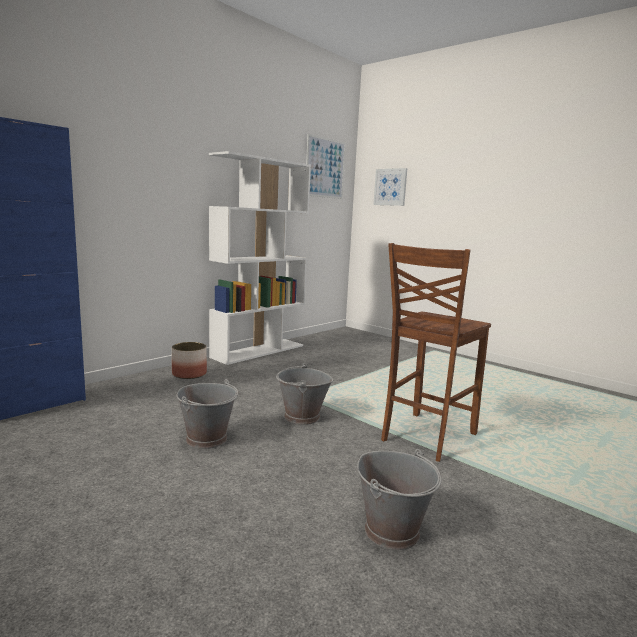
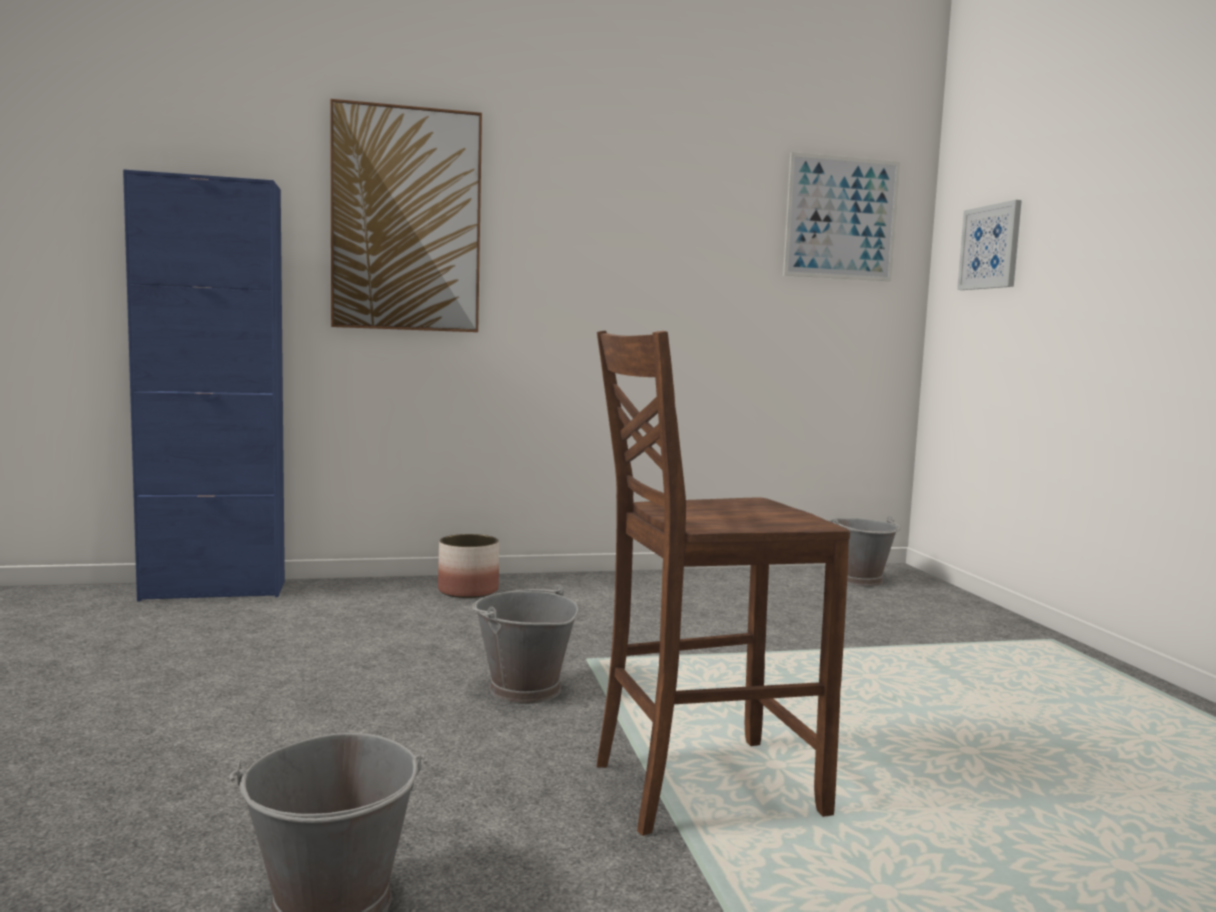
camera: 35 degrees right, 5 degrees down
grey bucket [177,379,238,449] -> grey bucket moved to [830,516,900,587]
white bookcase [209,151,311,365] -> none
none -> picture [330,99,482,332]

